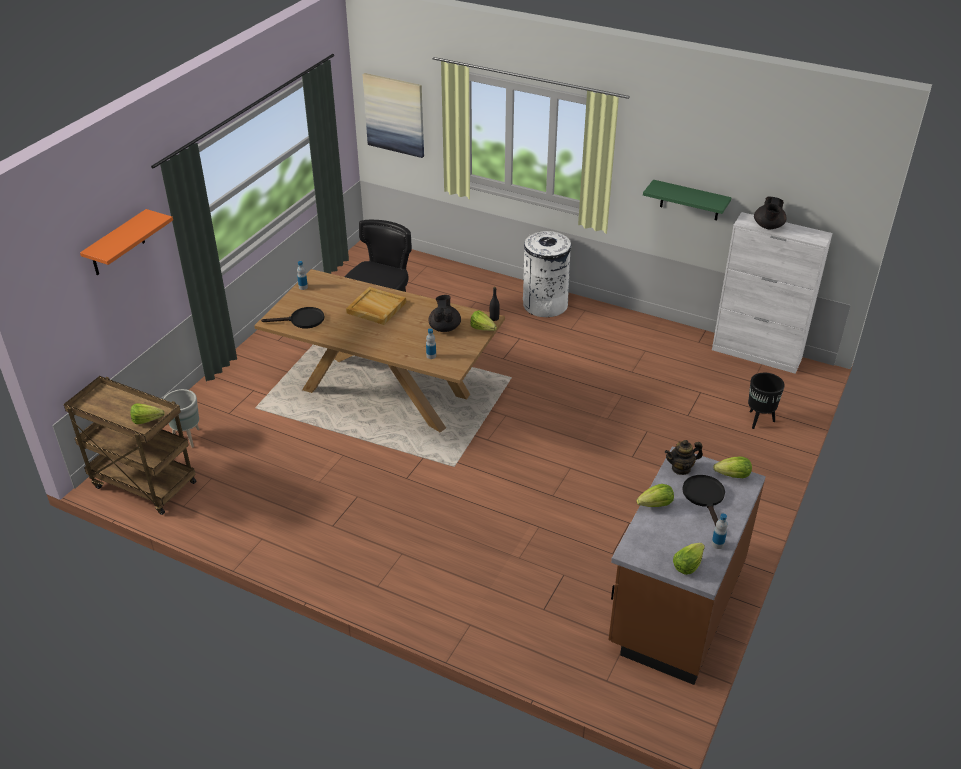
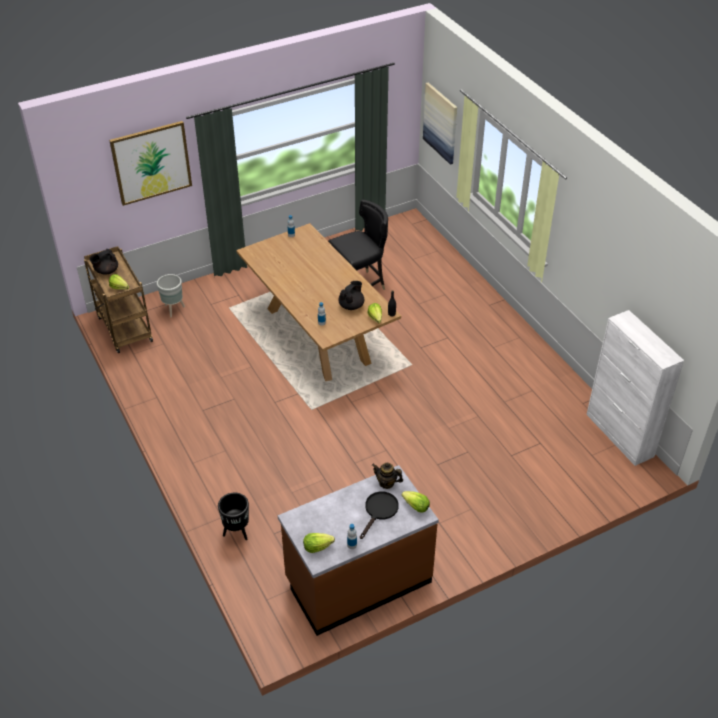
camera: 35 degrees right, 5 degrees up
orange shelf [80,209,173,275] -> picture [109,121,192,206]
black frying pan [261,307,324,329] -> none
beige tray [346,287,406,325] -> none
white trash can [523,231,571,317] -> none
lettuce [636,484,674,507] -> none
green shelf [643,180,732,220] -> none
black planter [748,373,785,429] -> black planter moved to [218,493,249,540]
black teapot [754,196,787,229] -> black teapot moved to [89,249,118,275]

